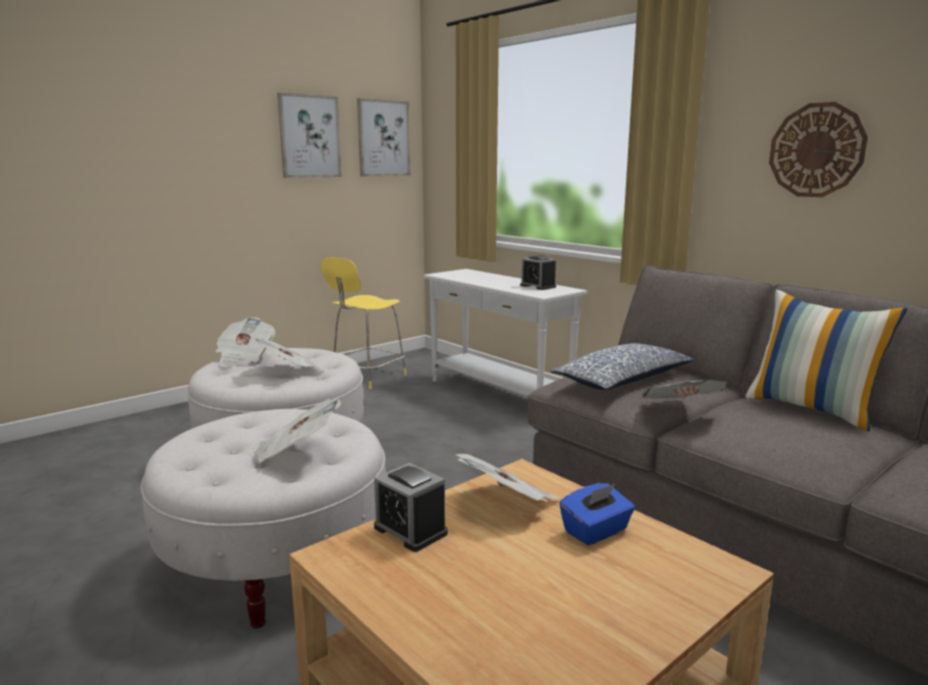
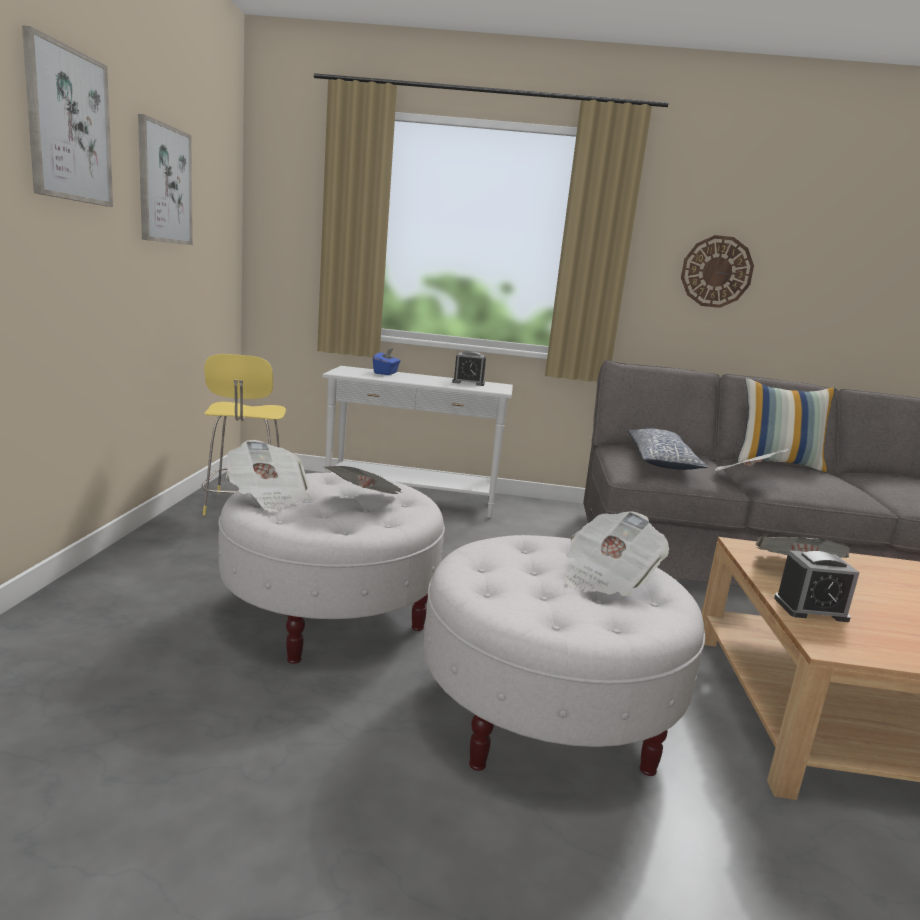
camera: 45 degrees left, 0 degrees up
picture [357,98,411,176] -> picture moved to [22,25,113,207]
blue tissue box [559,483,635,545] -> blue tissue box moved to [373,349,401,375]

